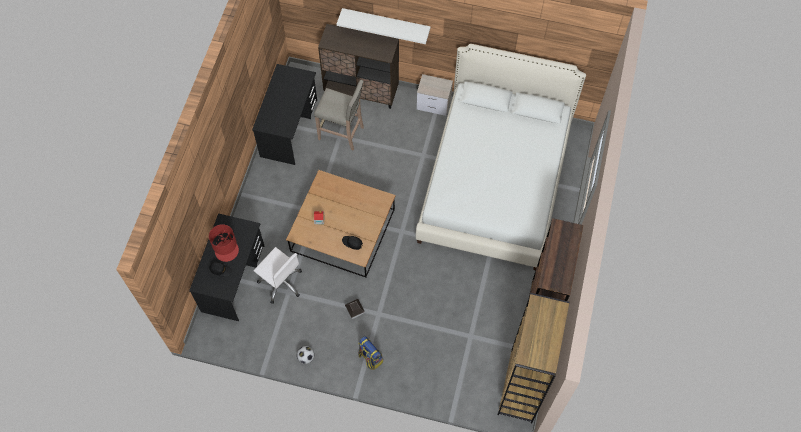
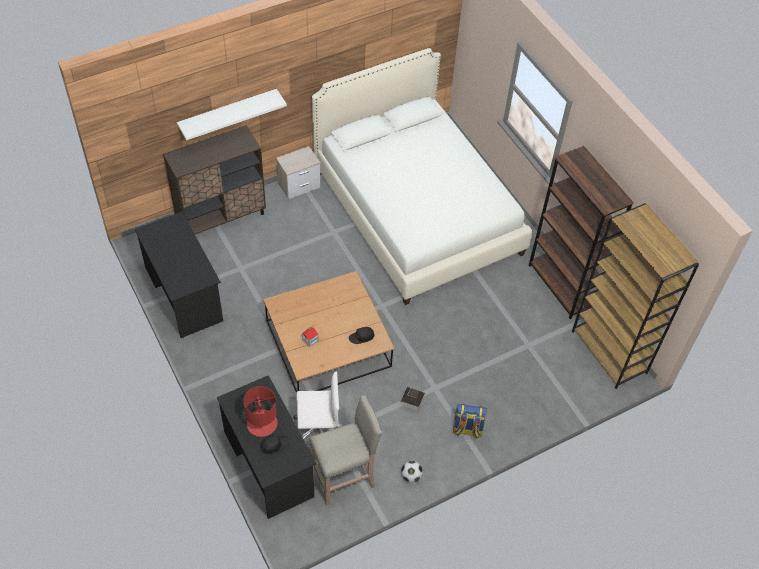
camera: 45 degrees left, 10 degrees down
beige stool [314,80,364,150] -> beige stool moved to [309,395,382,506]

